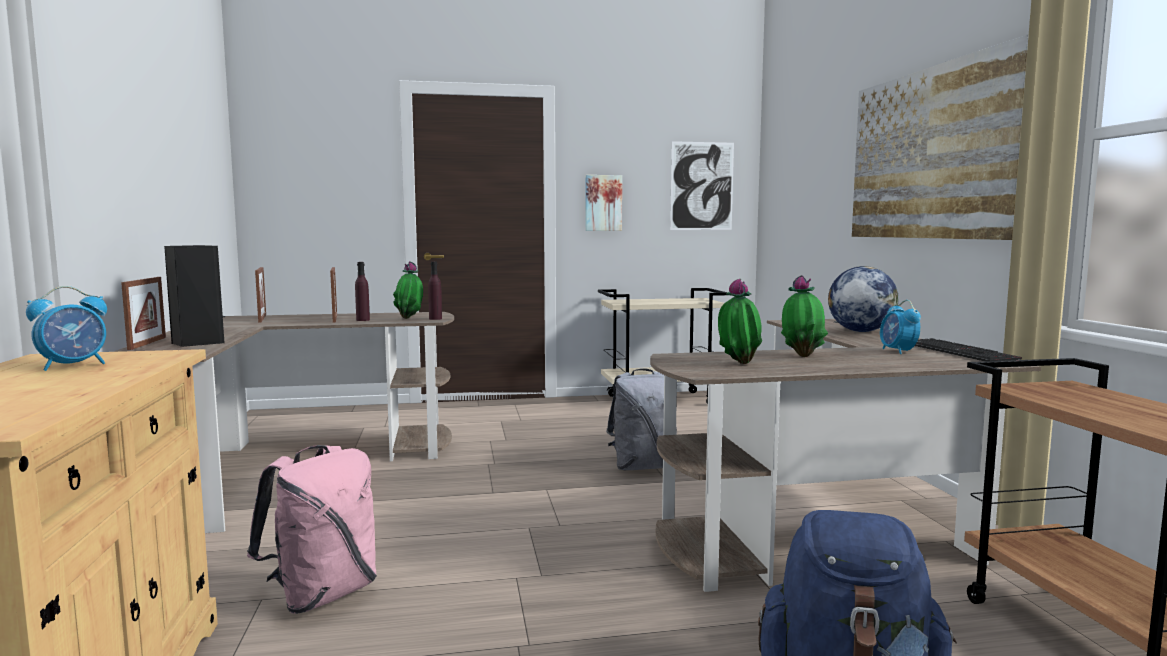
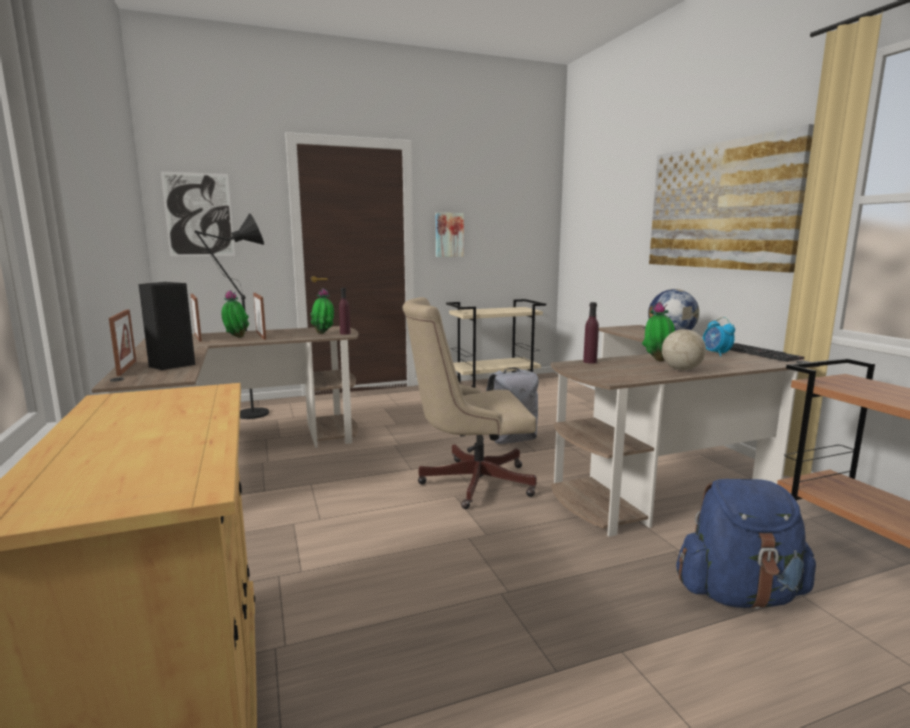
camera: 10 degrees left, 5 degrees up
alarm clock [26,286,107,371] -> none
pink backpack [247,445,377,614] -> none
purple bottle [355,262,370,321] -> purple bottle moved to [583,302,599,364]
picture [670,141,734,230] -> picture moved to [161,172,235,256]
potted plant [718,279,762,364] -> potted plant moved to [222,290,249,338]
none -> black floor lamp [194,213,269,419]
none -> beige office chair [402,297,537,509]
none -> globe [662,306,706,370]

